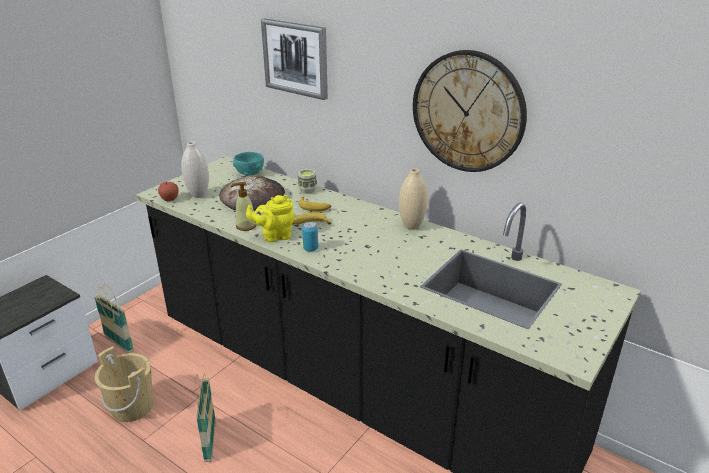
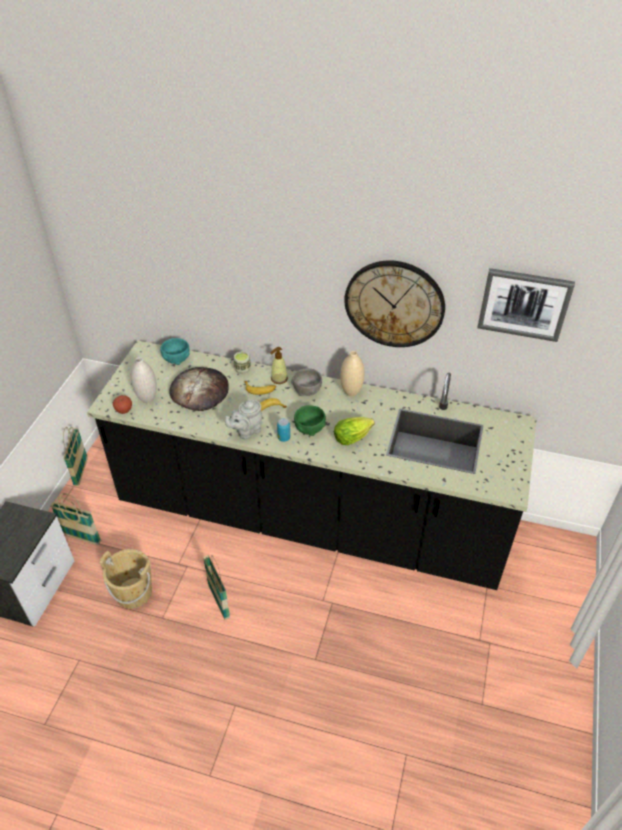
camera: 20 degrees left, 15 degrees up
soap dispenser [231,182,256,231] -> soap dispenser moved to [270,347,288,384]
yellow teapot [246,195,295,242] -> grey teapot [225,399,262,439]
picture [261,18,328,100] -> picture moved to [477,268,575,342]
none -> basket [63,427,88,486]
none -> grey bowl [291,368,322,396]
none -> green bowl [294,405,326,436]
none -> lettuce [334,417,375,445]

